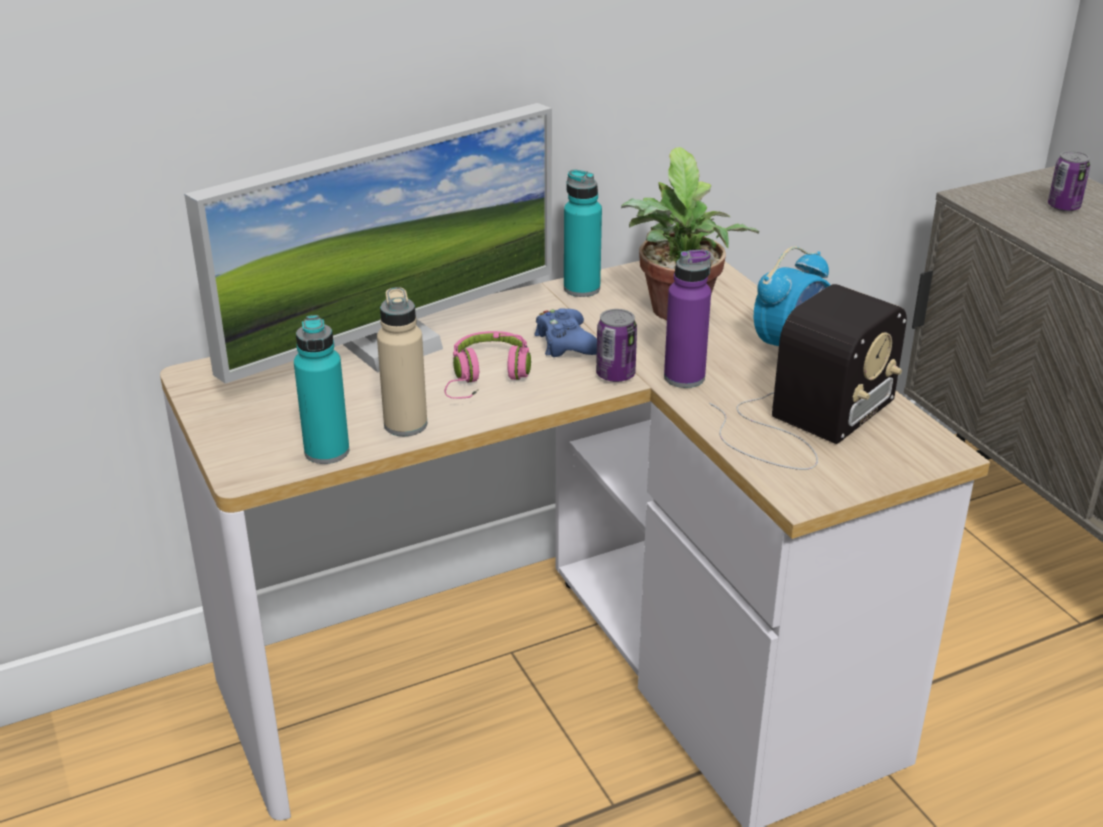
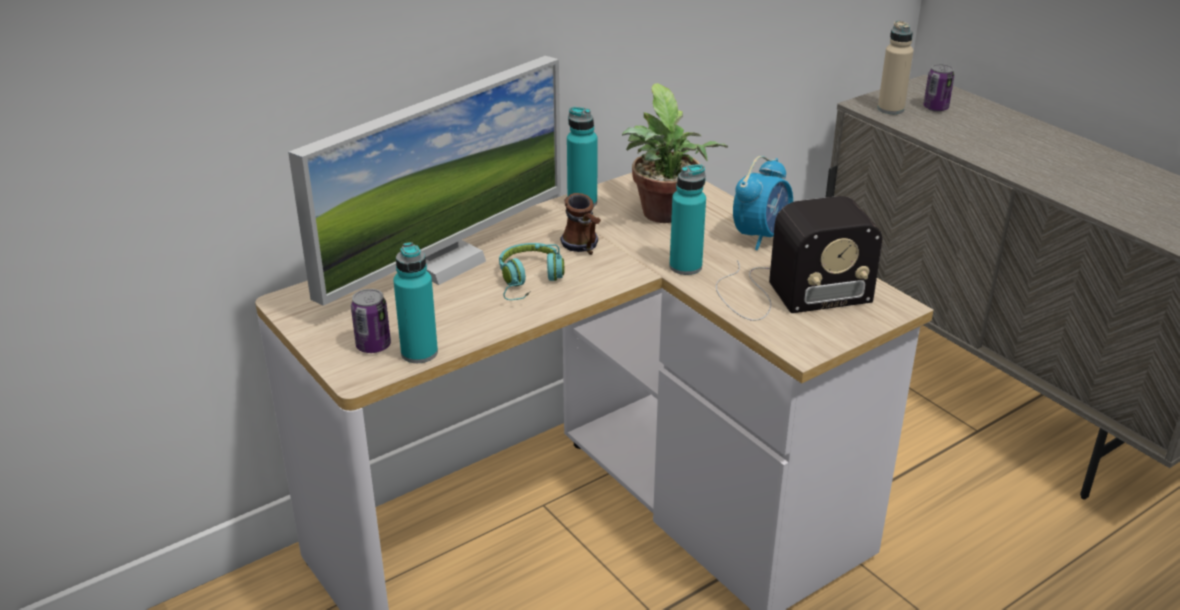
camera: 10 degrees left, 0 degrees up
beige bottle [377,287,427,436] -> beige bottle moved to [878,21,913,114]
pink headphones [444,331,531,398] -> turquoise headphones [499,243,565,300]
blue game controller [534,308,597,357] -> mug [560,193,601,255]
can [596,309,637,382] -> can moved to [351,289,391,353]
purple bottle [664,250,711,388] -> turquoise bottle [669,164,706,275]
radio [709,284,907,470] -> radio turned 45 degrees clockwise [716,196,882,321]

